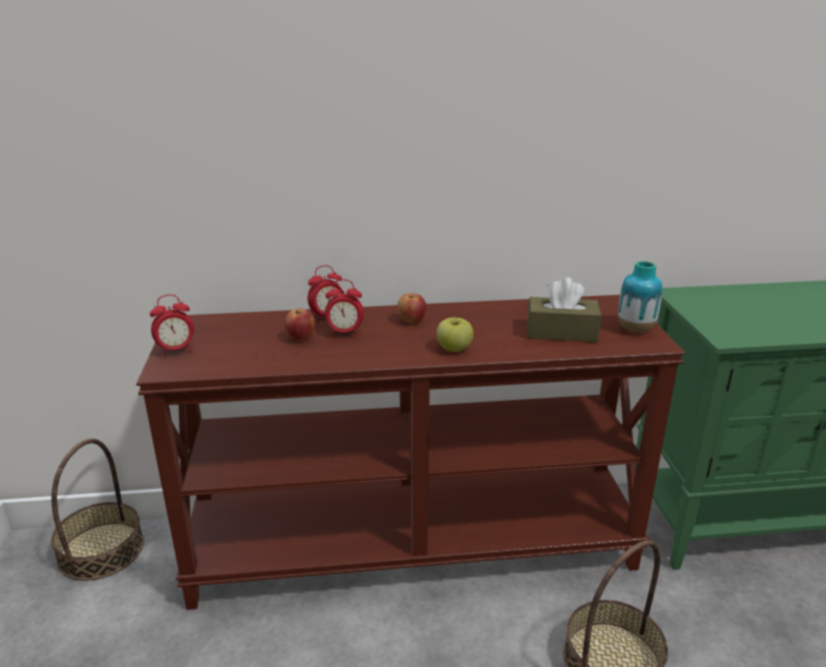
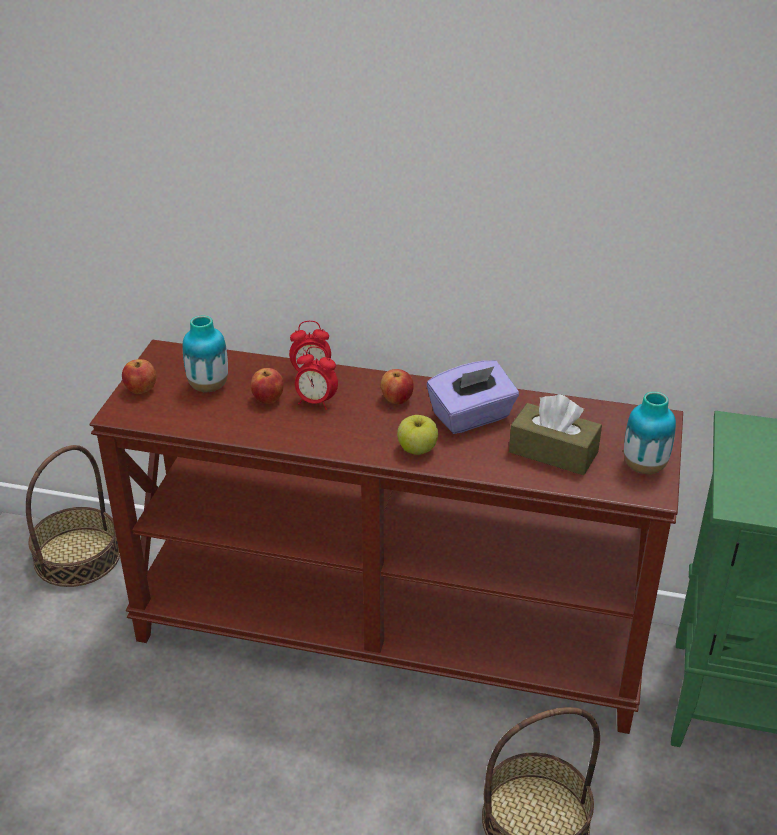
camera: 20 degrees right, 10 degrees up
alarm clock [150,295,194,357] -> apple [122,359,156,394]
none -> vase [183,315,228,392]
none -> purple tissue box [427,360,519,434]

